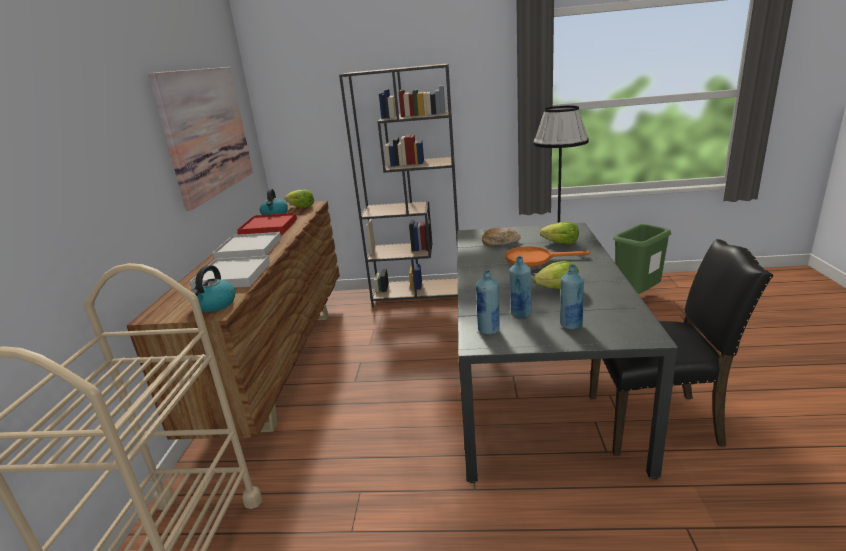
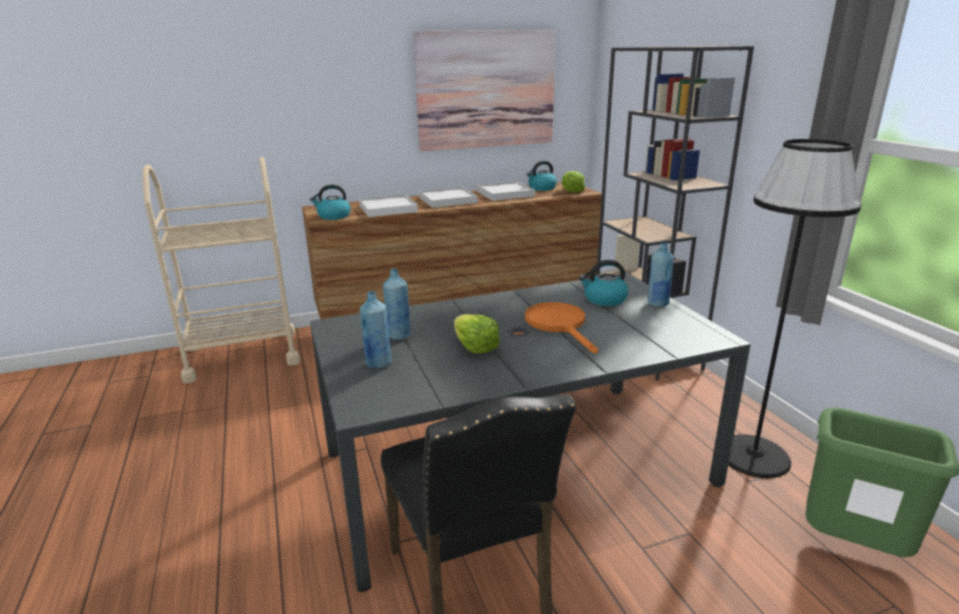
camera: 65 degrees right, 0 degrees up
red tray [237,213,297,235] -> white tray [477,181,535,201]
blue bottle [476,270,500,335] -> blue bottle moved to [647,243,674,307]
bread [482,227,520,246] -> kettle [579,260,629,306]
lettuce [540,222,579,245] -> none

